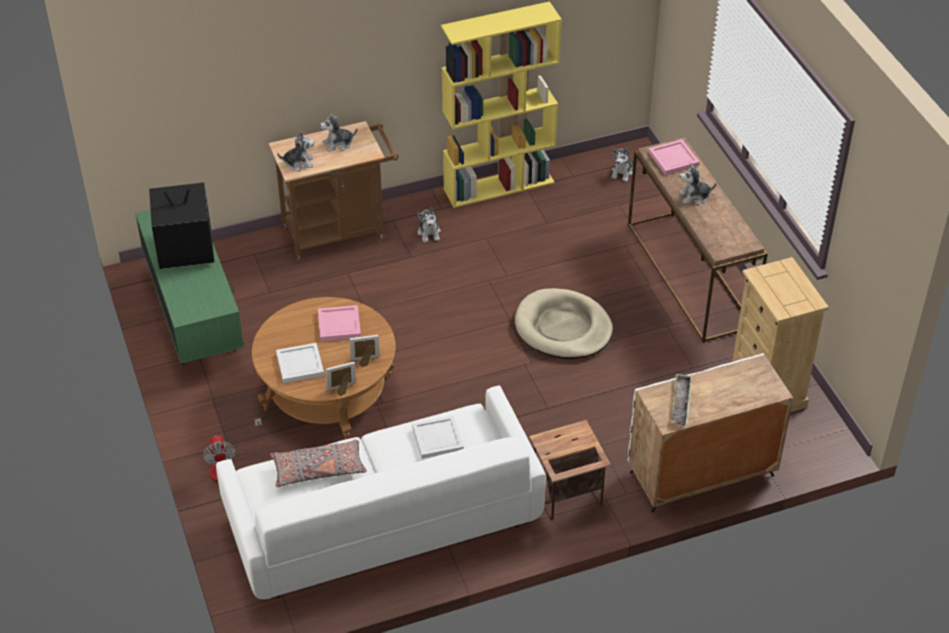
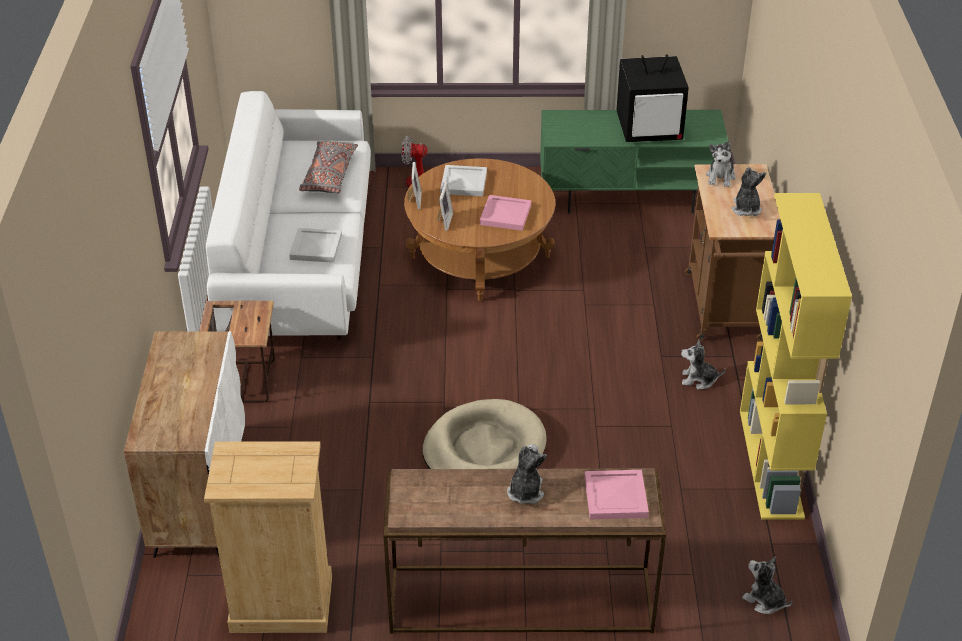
camera: 110 degrees right, 5 degrees down
television [149,182,214,269] -> television turned 75 degrees clockwise [617,54,689,142]
tray [672,374,691,425] -> none

